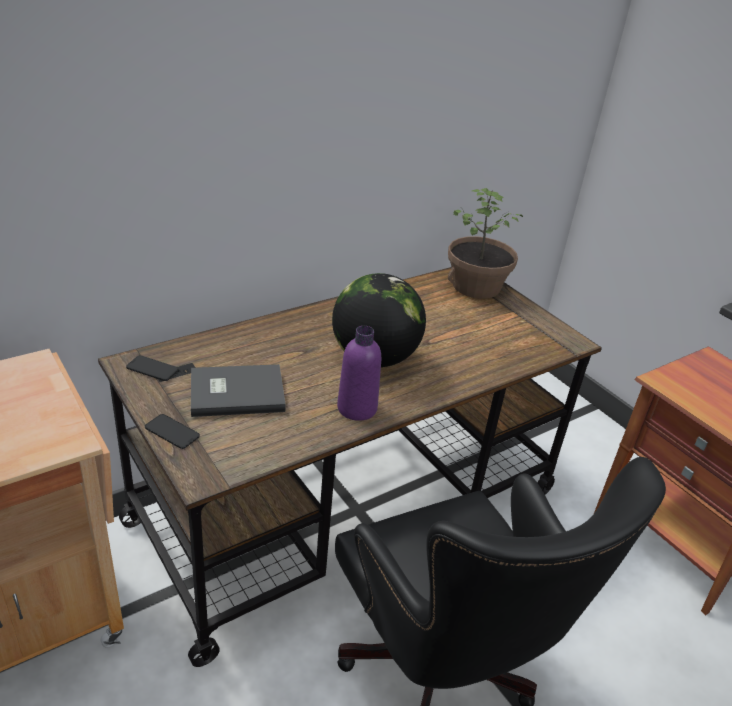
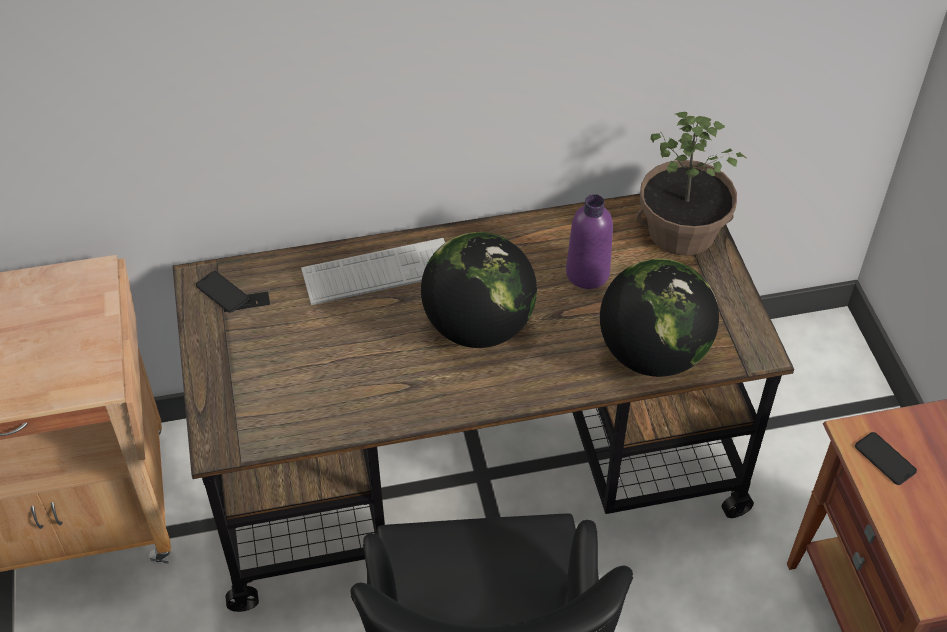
camera: 25 degrees right, 15 degrees up
phone [145,414,200,449] -> phone moved to [855,432,917,485]
grey book [191,364,286,417] -> none
purple bottle [337,326,381,421] -> purple bottle moved to [566,194,613,289]
none -> keyboard [301,238,445,305]
none -> globe [600,258,719,377]

